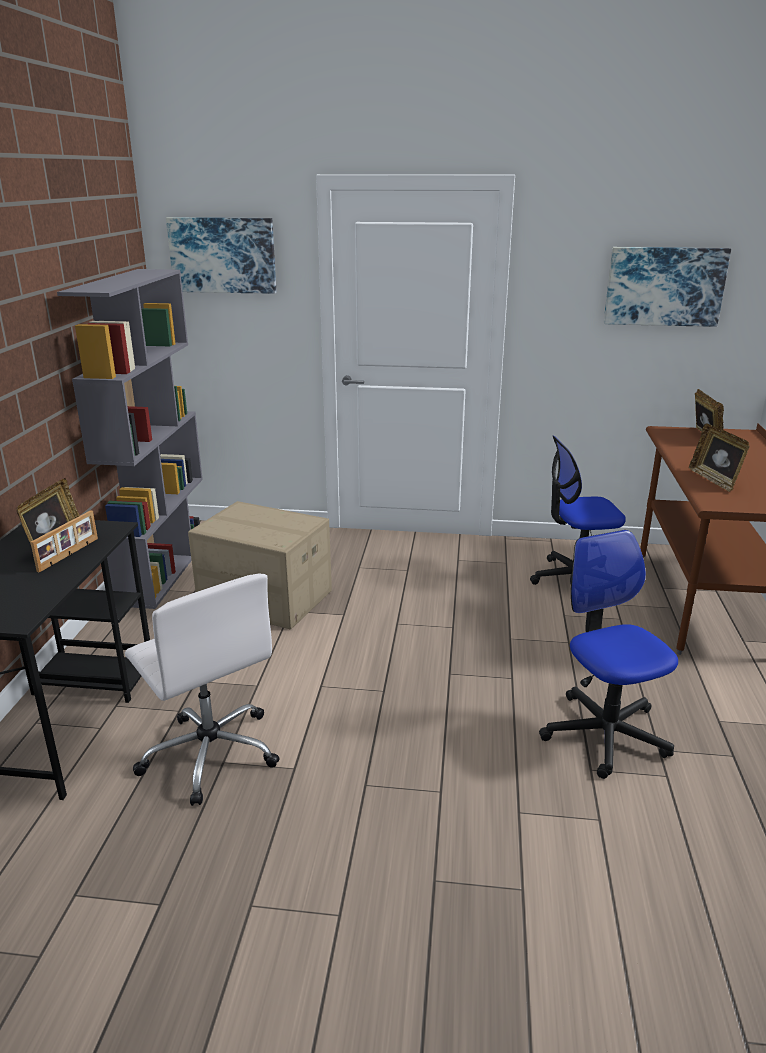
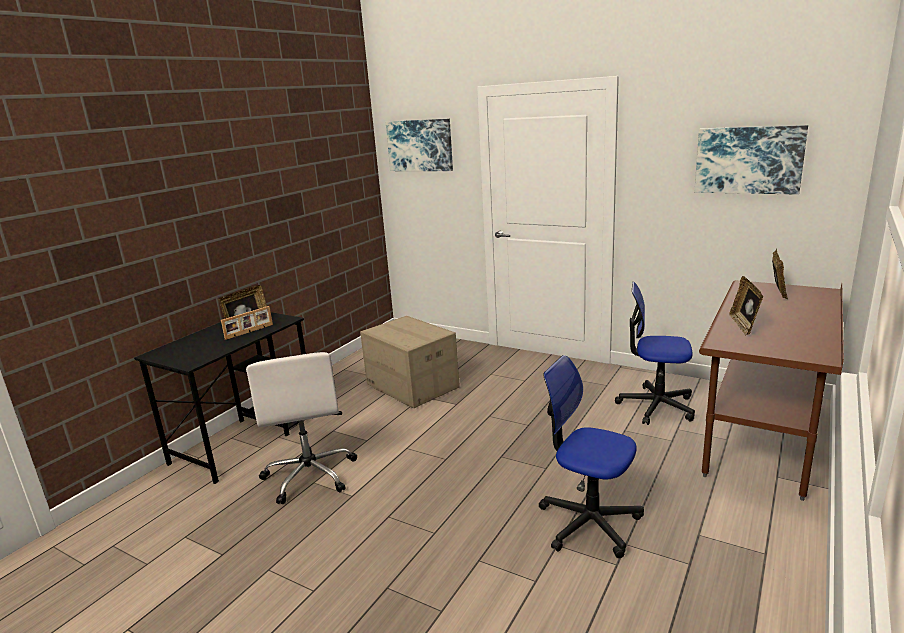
camera: 25 degrees right, 5 degrees down
grey bookcase [57,269,203,609] -> none
office chair [539,530,678,779] -> office chair turned 60 degrees counterclockwise [539,355,644,558]

